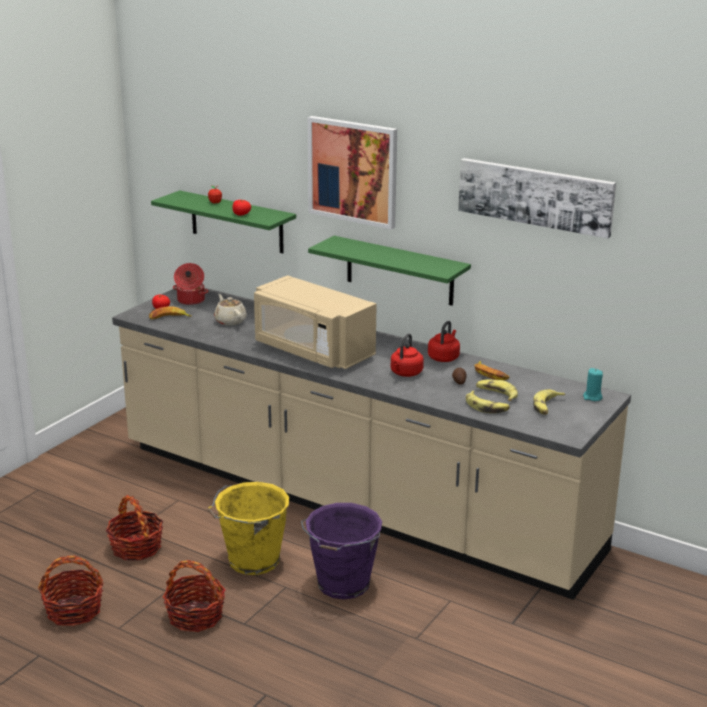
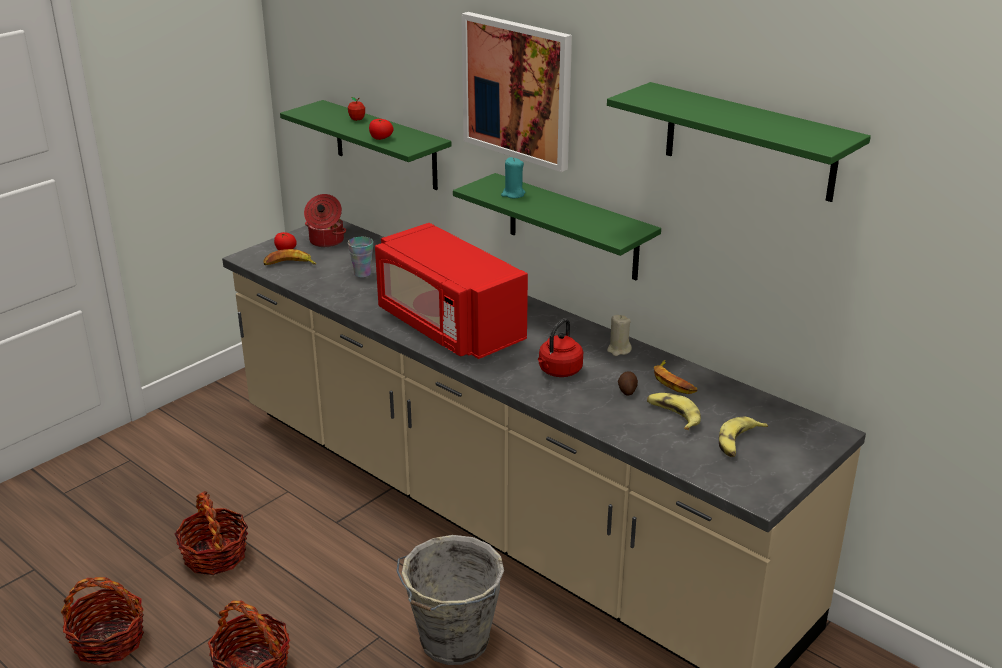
camera: 10 degrees right, 5 degrees up
yellow bucket [207,482,289,575] -> none
beige teapot [214,294,247,326] -> cup [348,237,373,278]
beige microwave [254,275,377,369] -> red microwave [375,223,528,359]
purple bucket [301,503,382,599] -> grey bucket [397,535,504,665]
red kettle [428,321,460,362] -> beige candle [607,315,632,356]
picture [458,158,616,239] -> green shelf [607,82,871,202]
banana [466,391,510,413] -> none
turquoise candle [583,368,603,401] -> turquoise candle moved to [501,157,526,198]

